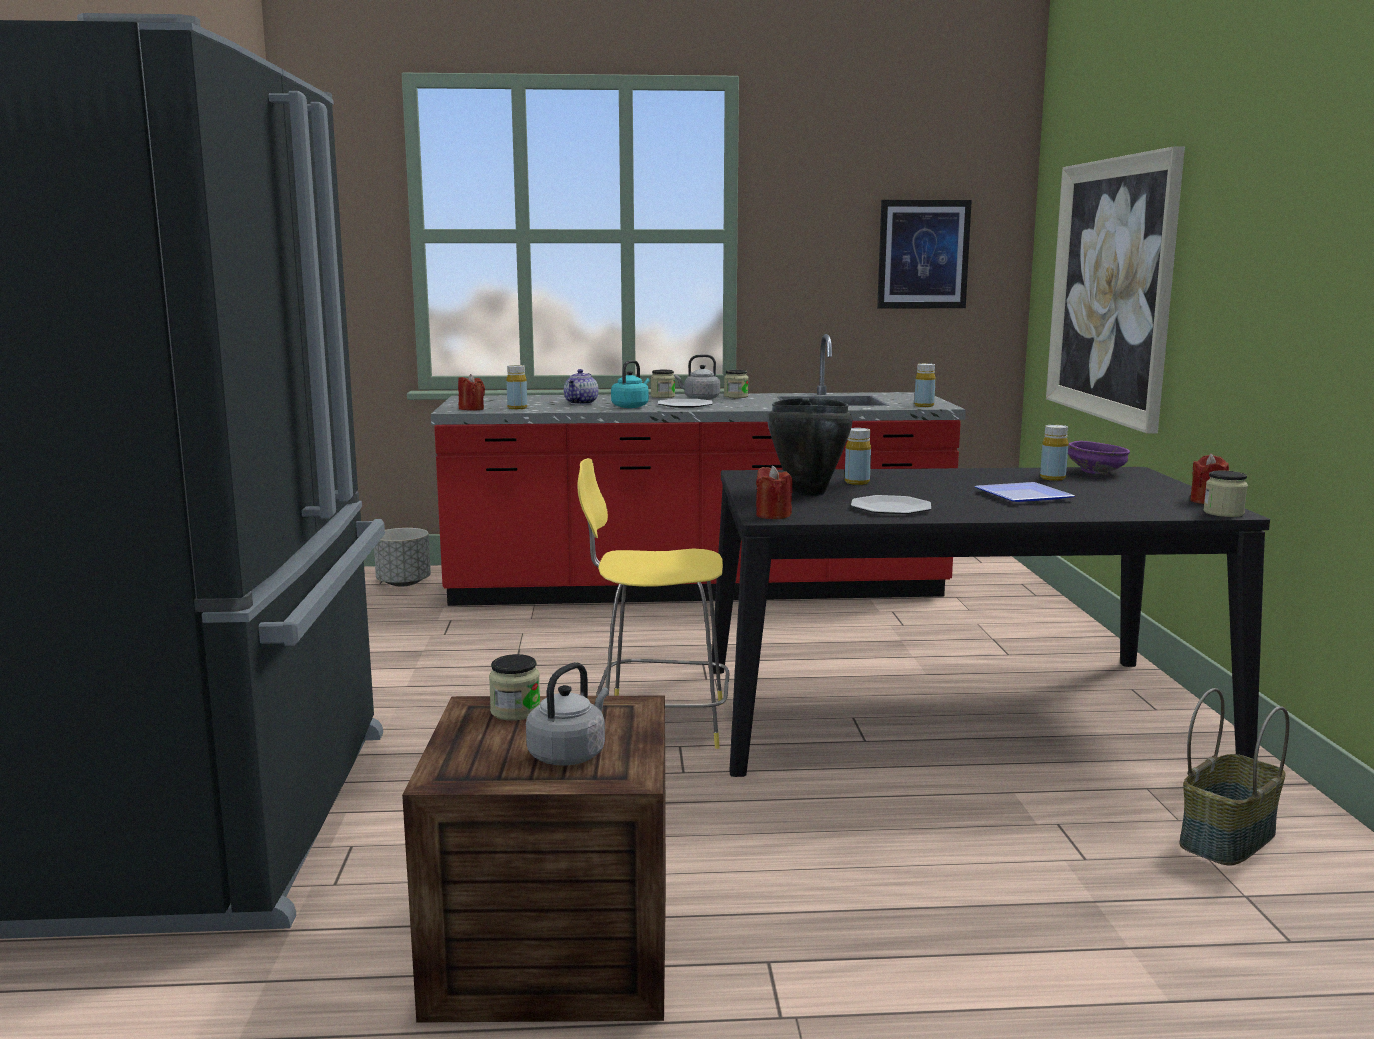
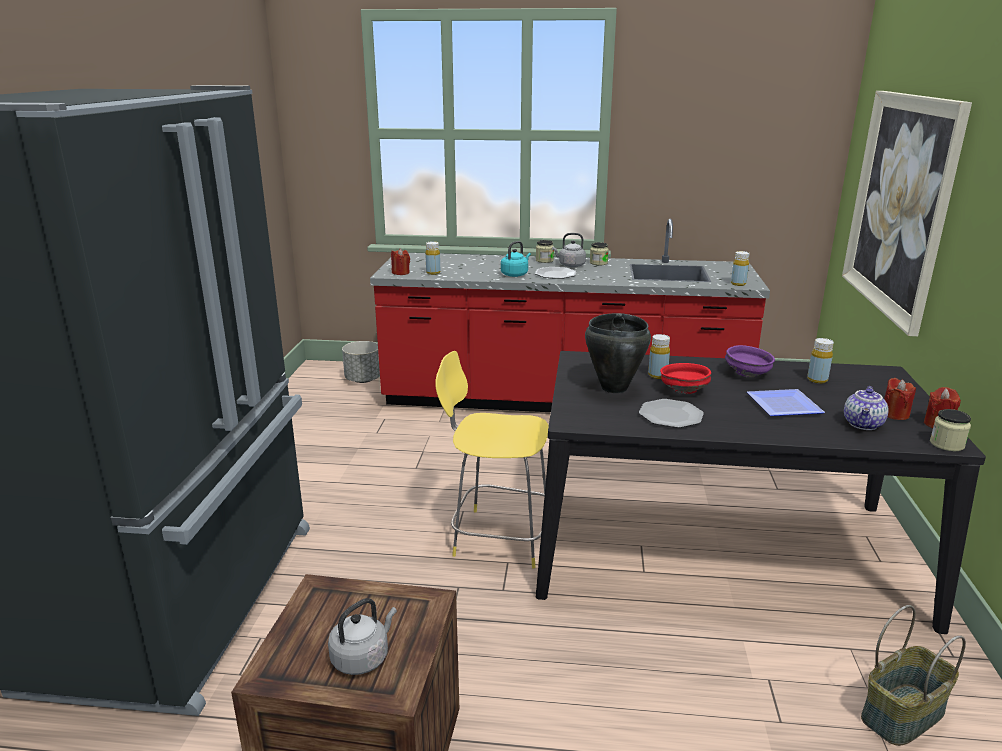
camera: 10 degrees right, 10 degrees up
jar [489,654,540,721] -> none
teapot [564,369,598,405] -> teapot moved to [844,386,889,430]
red candle [756,466,793,519] -> red candle moved to [884,378,916,420]
picture [877,200,972,309] -> none
purple bowl [1068,441,1130,475] -> purple bowl moved to [725,345,775,378]
none -> red bowl [660,363,711,394]

